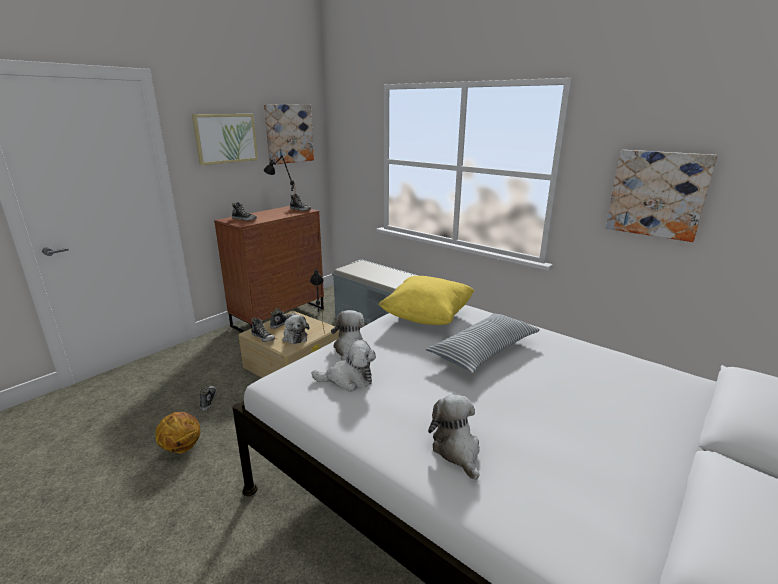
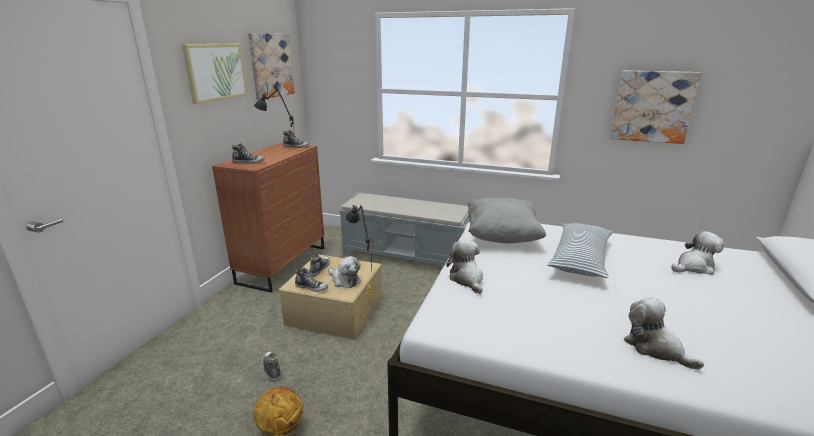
camera: 20 degrees left, 0 degrees up
plush toy [311,340,376,392] -> plush toy moved to [671,231,724,275]
yellow pillow [378,276,474,325] -> grey pillow [467,198,546,243]

